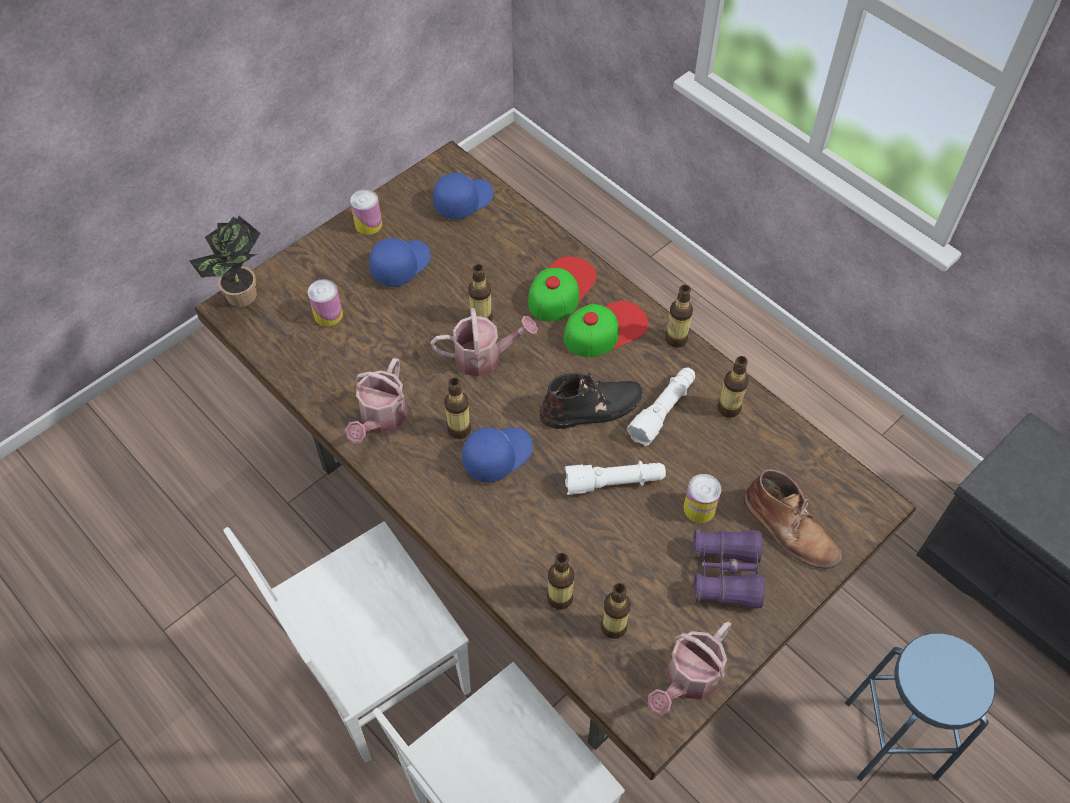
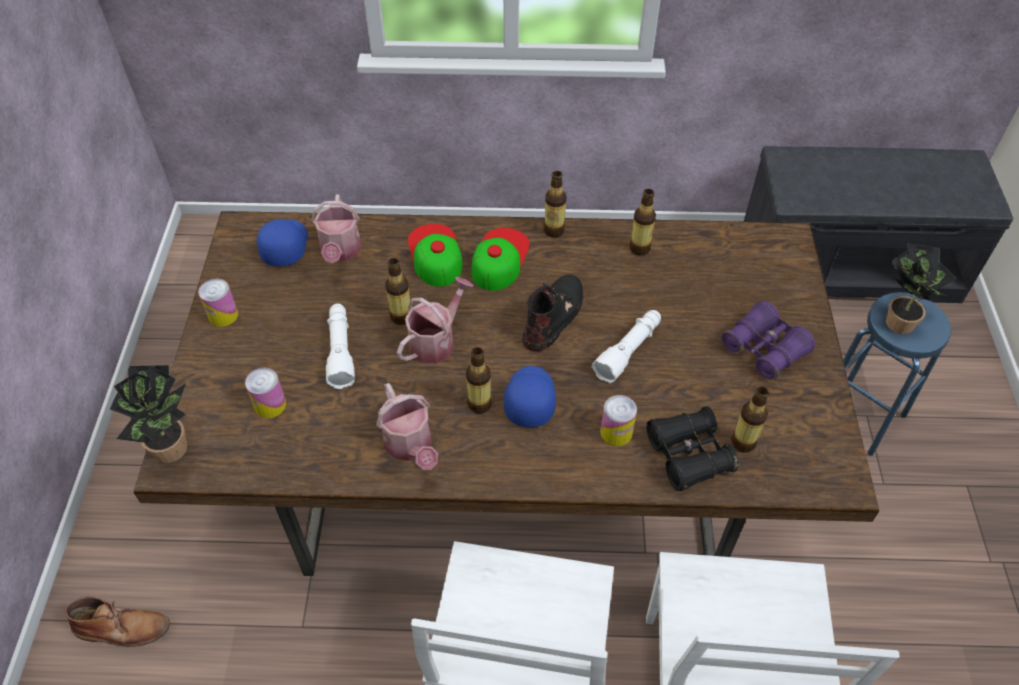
camera: 45 degrees left, 5 degrees down
blue cap [369,238,431,287] -> none
bottle [547,553,574,610] -> black binoculars [646,406,739,491]
white flashlight [627,368,695,446] -> white flashlight moved to [326,304,355,389]
watering can [648,621,731,715] -> watering can moved to [311,195,362,263]
can [683,474,721,523] -> can moved to [600,395,637,446]
brown boot [743,469,842,569] -> brown boot moved to [65,596,170,647]
none -> potted plant [886,243,956,334]

